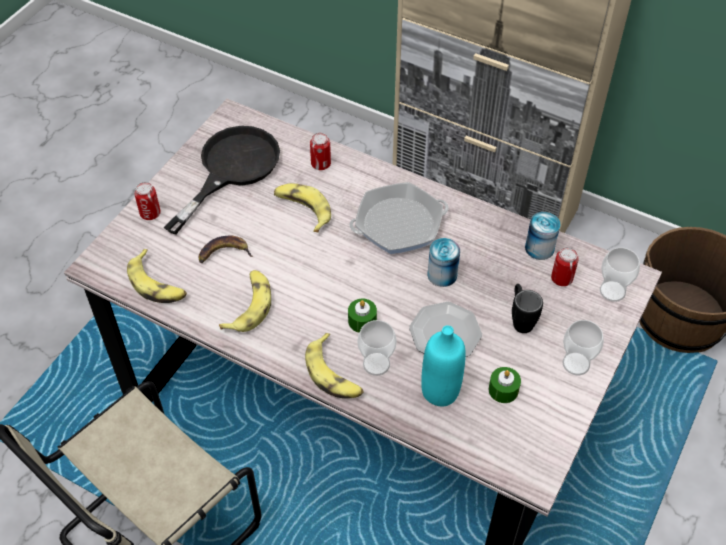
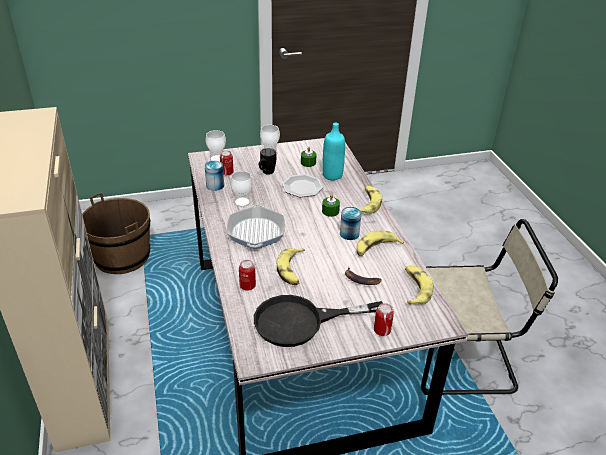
camera: 135 degrees left, 15 degrees down
frying pan [349,182,449,254] -> frying pan turned 120 degrees counterclockwise [227,204,285,249]
cup [358,320,397,376] -> cup moved to [230,171,253,207]
can [428,238,460,287] -> can moved to [340,207,361,240]

